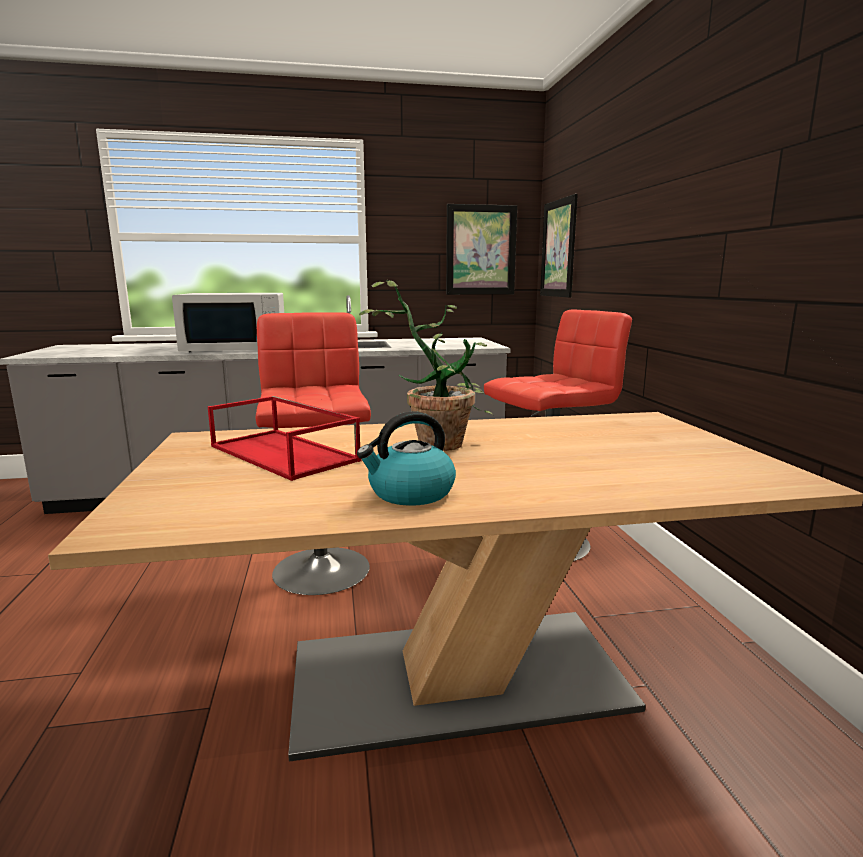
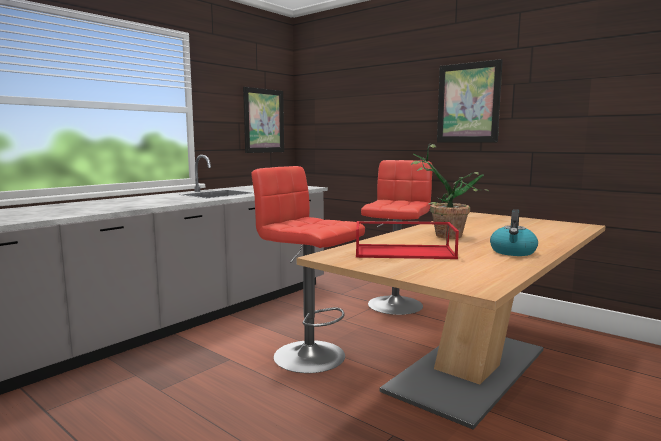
camera: 40 degrees left, 5 degrees down
white microwave [172,293,284,352] -> none
picture [540,194,578,298] -> picture moved to [437,59,503,143]

